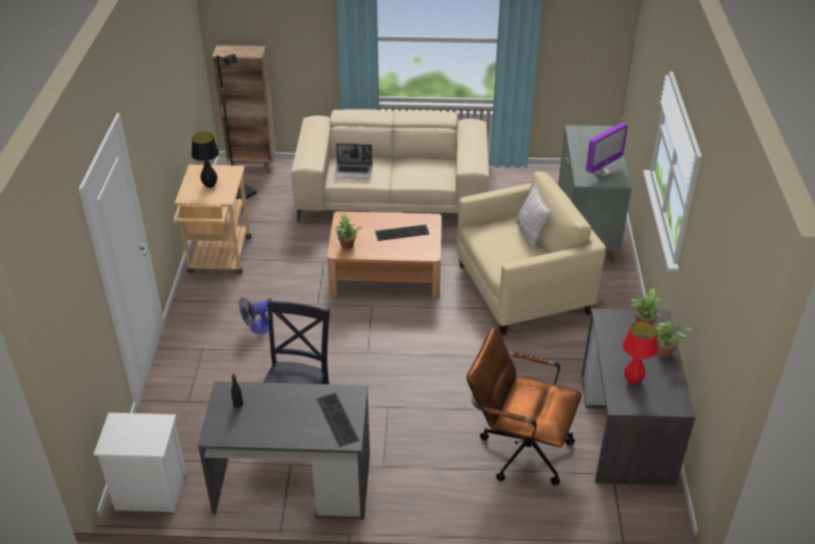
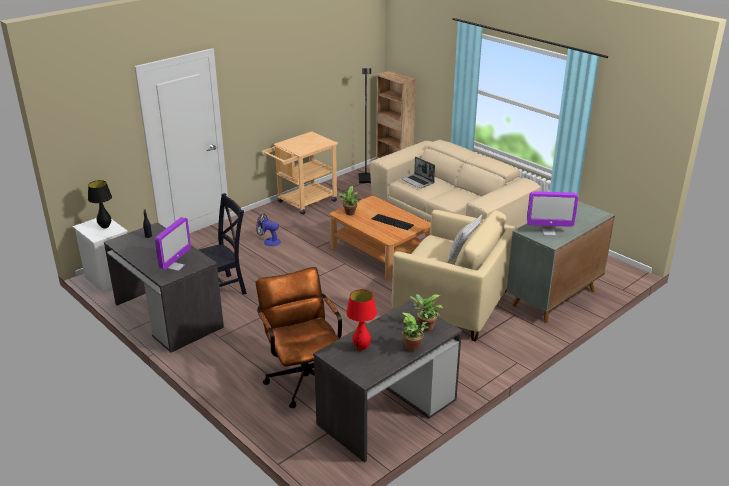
camera: 45 degrees right, 10 degrees down
black table lamp [191,132,219,188] -> black table lamp moved to [88,180,112,229]
keyboard [317,393,359,447] -> monitor [155,217,191,271]

